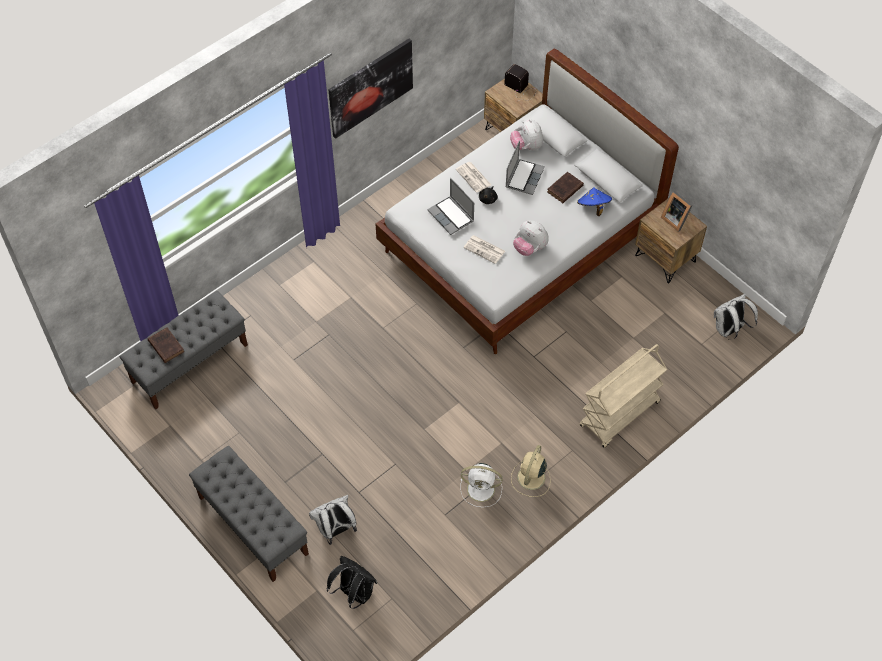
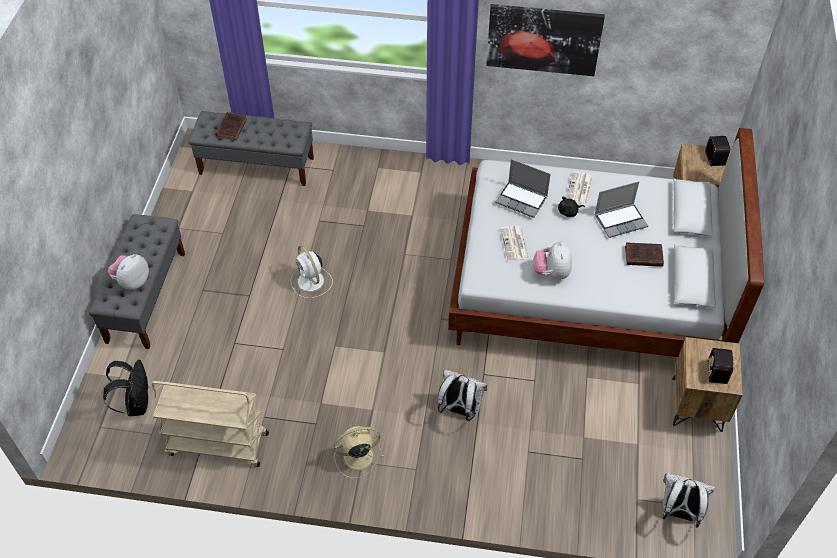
camera: 50 degrees right, 5 degrees down
white backpack [309,495,357,545] -> white backpack moved to [438,370,487,421]
laptop [427,178,474,235] -> laptop turned 75 degrees counterclockwise [495,159,551,218]
white fan [461,463,503,507] -> white fan moved to [291,245,333,298]
plush toy [510,119,543,150] -> plush toy moved to [108,254,149,290]
blue hat [577,187,612,216] -> none
beige cart [580,344,667,448] -> beige cart moved to [152,381,269,467]
picture frame [661,191,693,232] -> radio [706,348,739,384]

